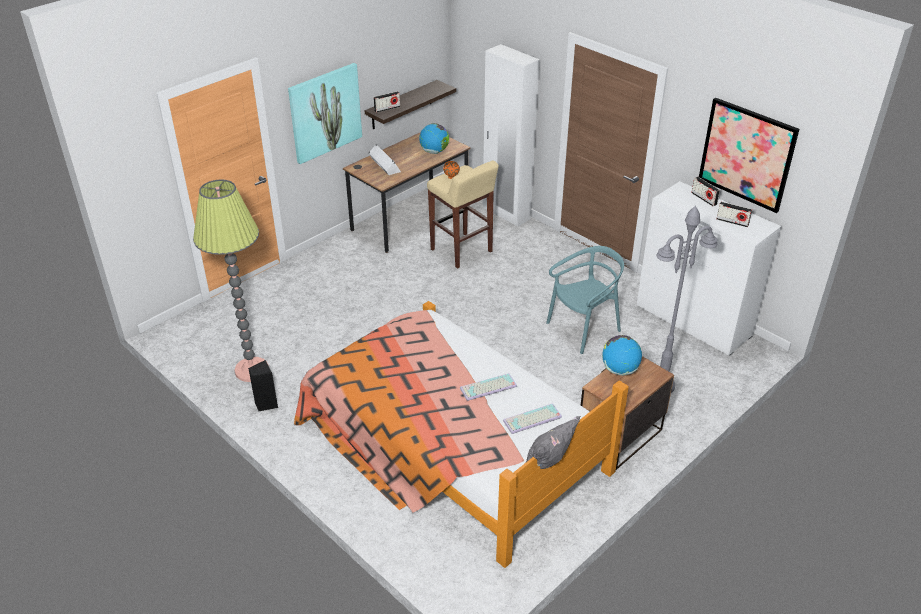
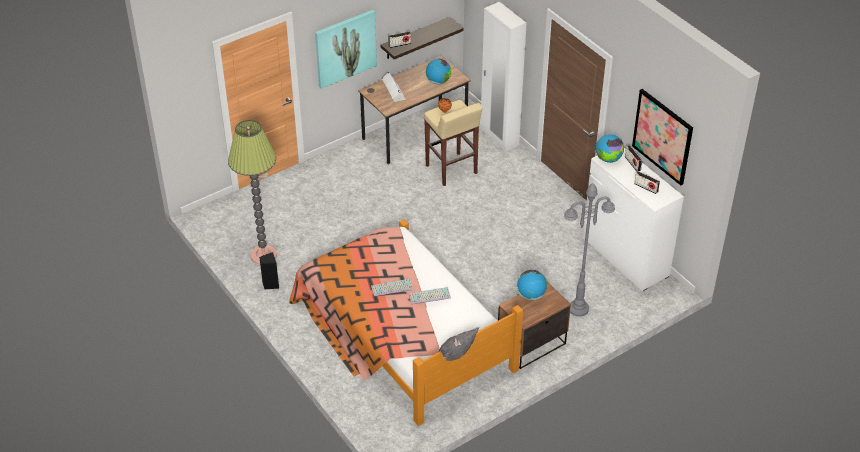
camera: 10 degrees right, 5 degrees up
keyboard [503,403,562,434] -> keyboard moved to [371,279,413,297]
turquoise chair [546,246,624,354] -> none
none -> globe [596,134,624,163]

